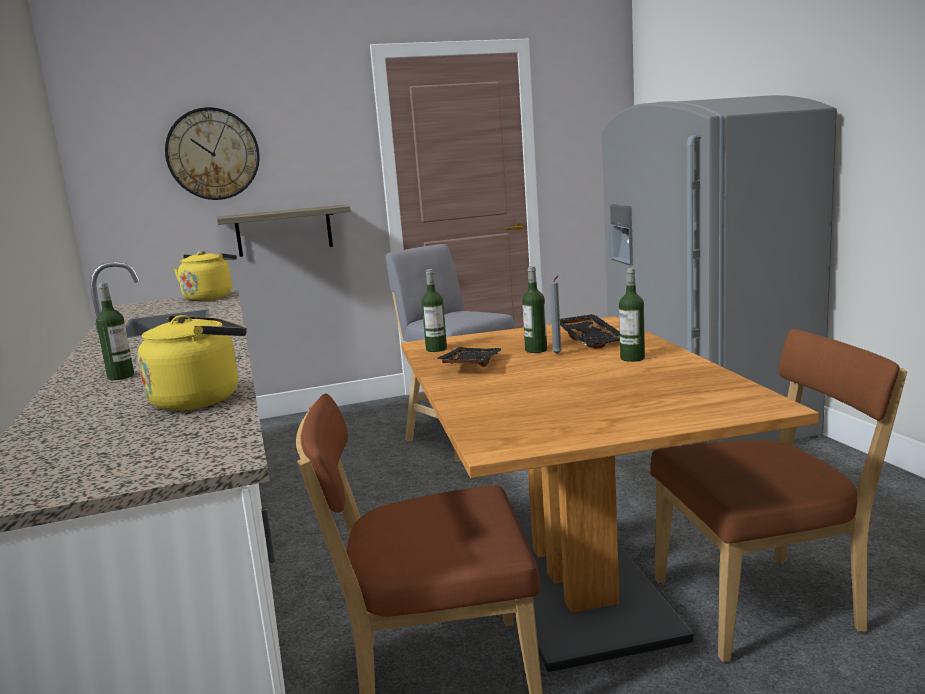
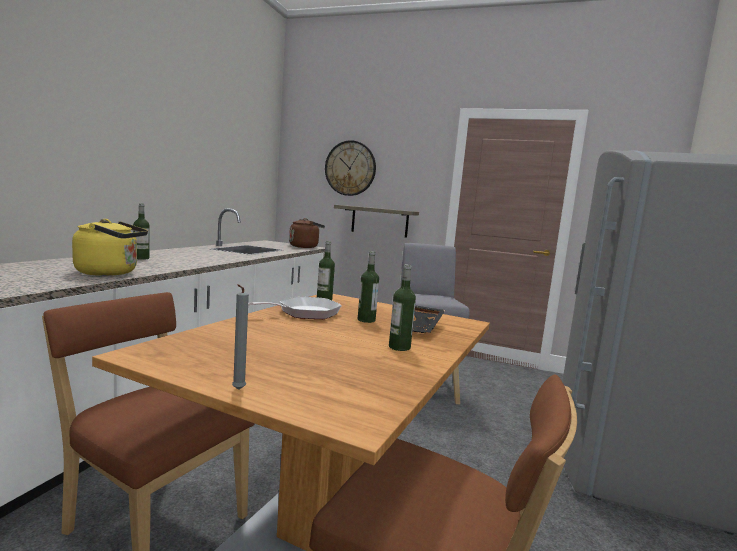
camera: 35 degrees right, 5 degrees down
yellow kettle [174,251,237,301] -> brown kettle [289,218,325,248]
black tray [435,347,504,367] -> frying pan [248,297,342,319]
grey candle [550,275,562,354] -> grey candle moved to [232,284,249,390]

